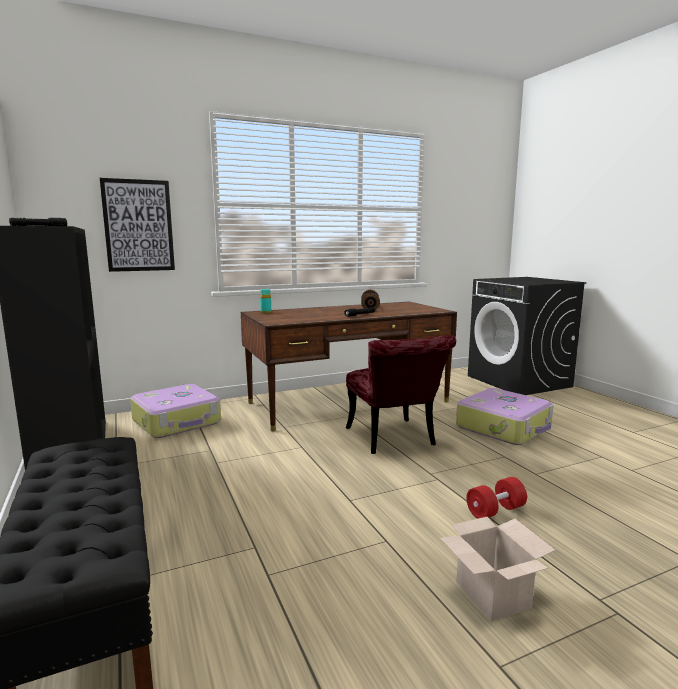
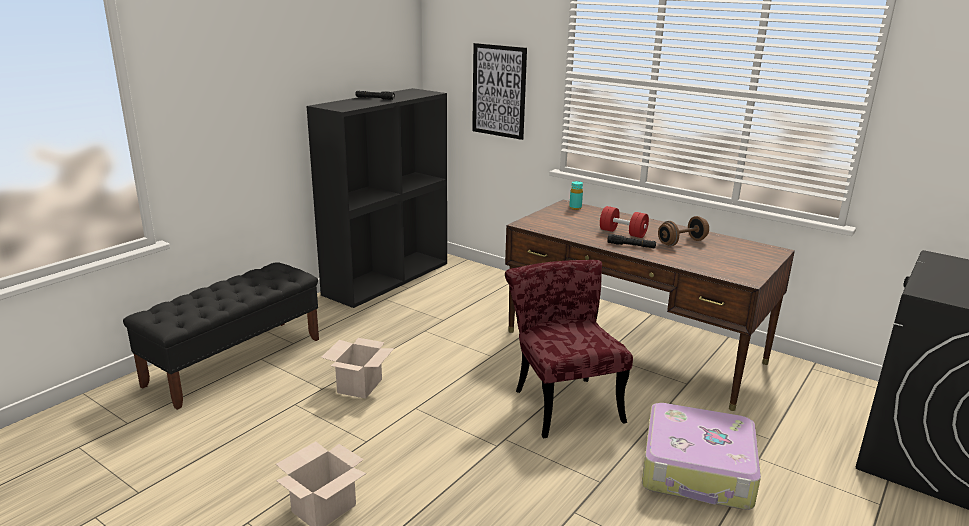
camera: 60 degrees right, 10 degrees up
suitcase [130,384,221,438] -> none
red chair [346,335,456,454] -> red chair turned 120 degrees clockwise [505,260,633,438]
red dumbbell [466,477,527,519] -> red dumbbell moved to [600,206,649,238]
none -> cardboard box [321,338,394,399]

